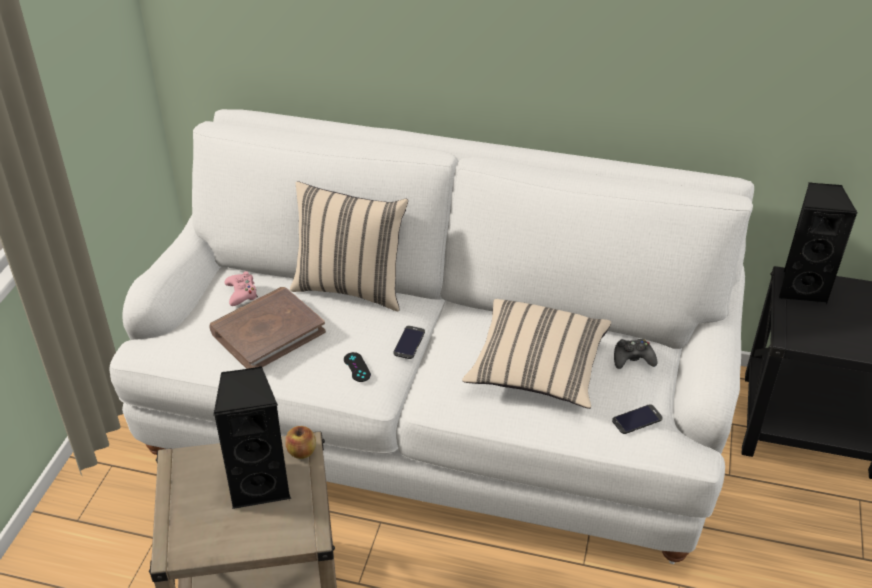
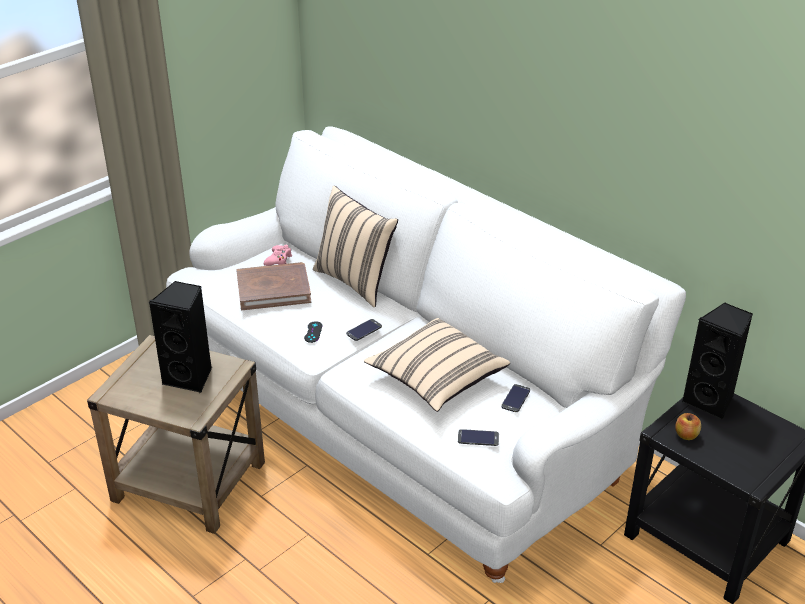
camera: 30 degrees right, 5 degrees down
apple [285,426,316,459] -> apple moved to [675,413,701,440]
black game controller [614,339,657,369] -> phone [501,384,530,412]

